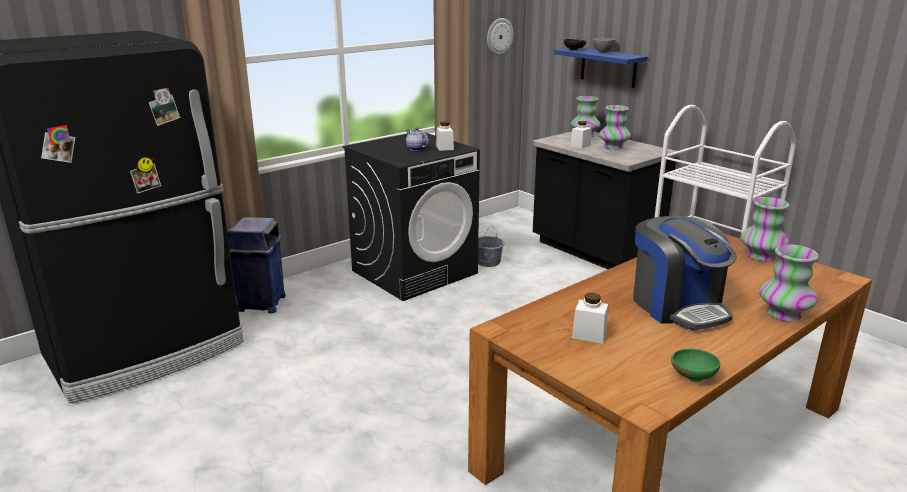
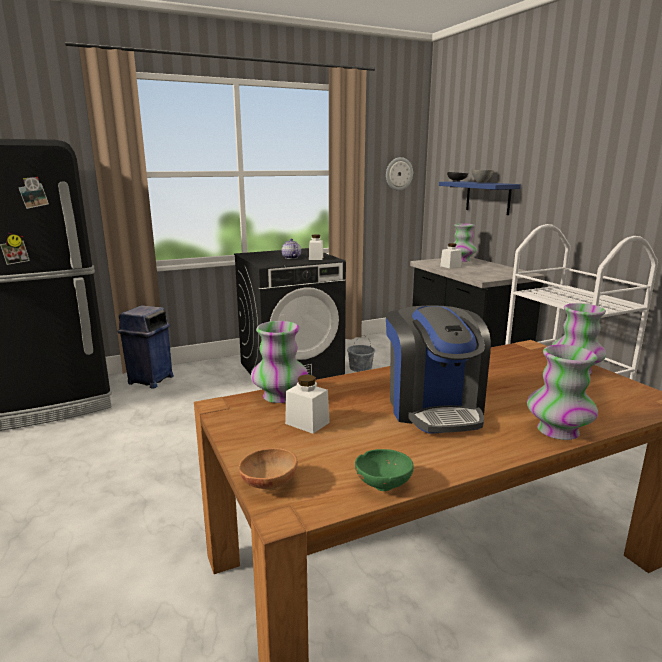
camera: 15 degrees right, 5 degrees down
vase [599,105,631,150] -> vase moved to [251,321,308,403]
none -> brown bowl [239,448,298,491]

